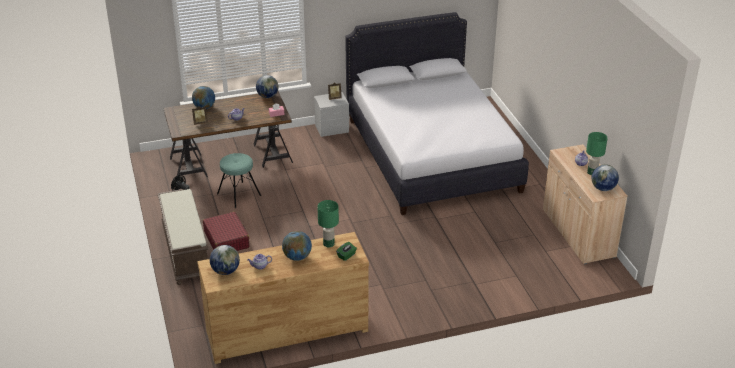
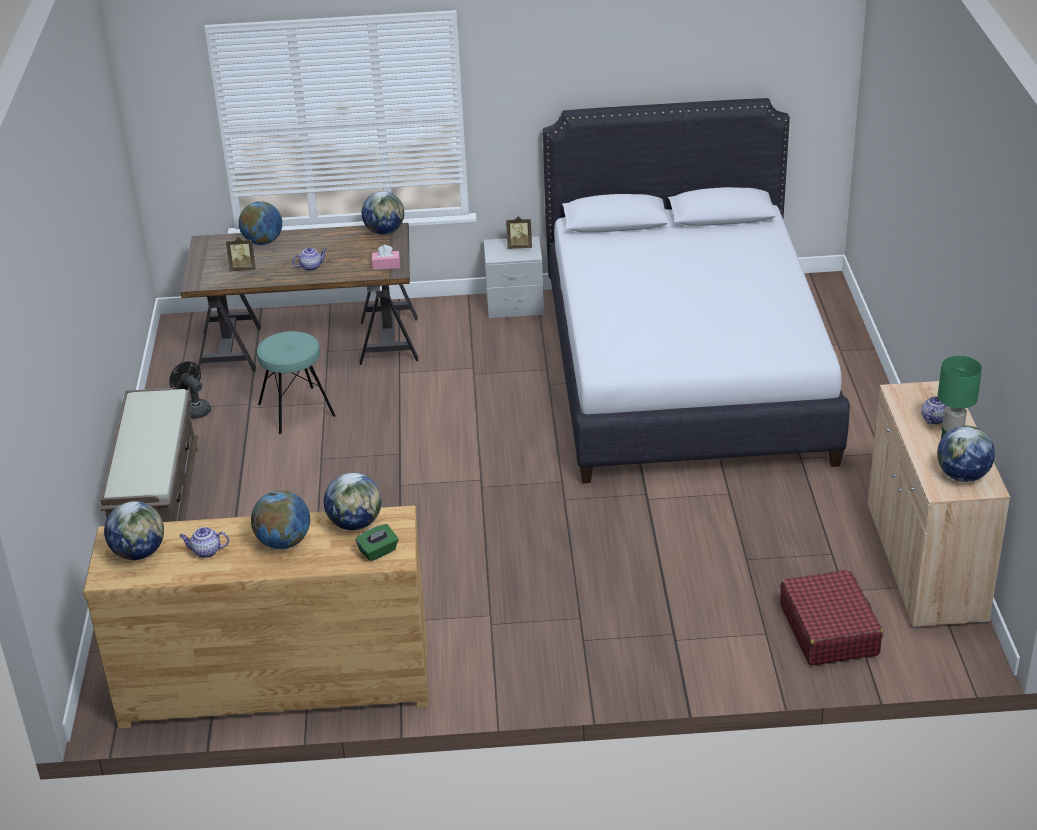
camera: 15 degrees right, 0 degrees up
red suitcase [203,212,249,251] -> red suitcase moved to [780,570,883,666]
green table lamp [317,200,339,247] -> globe [324,472,382,530]

